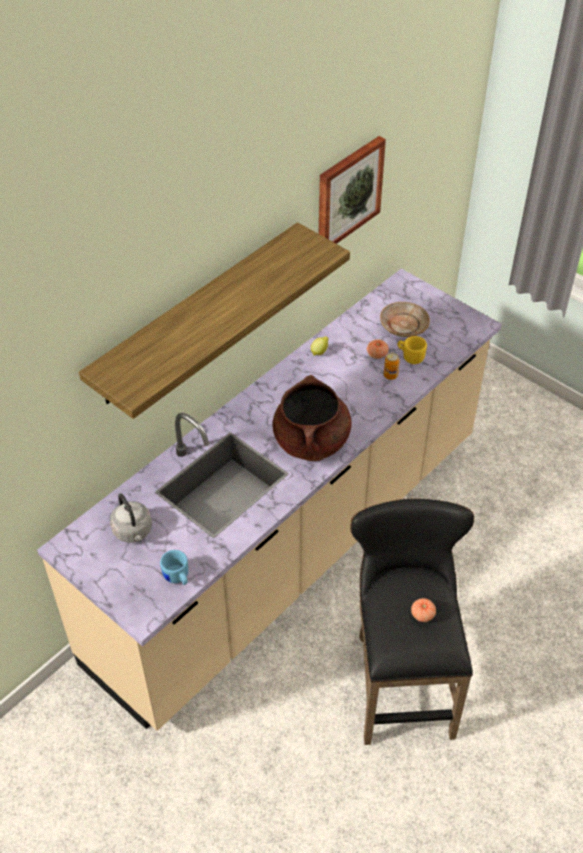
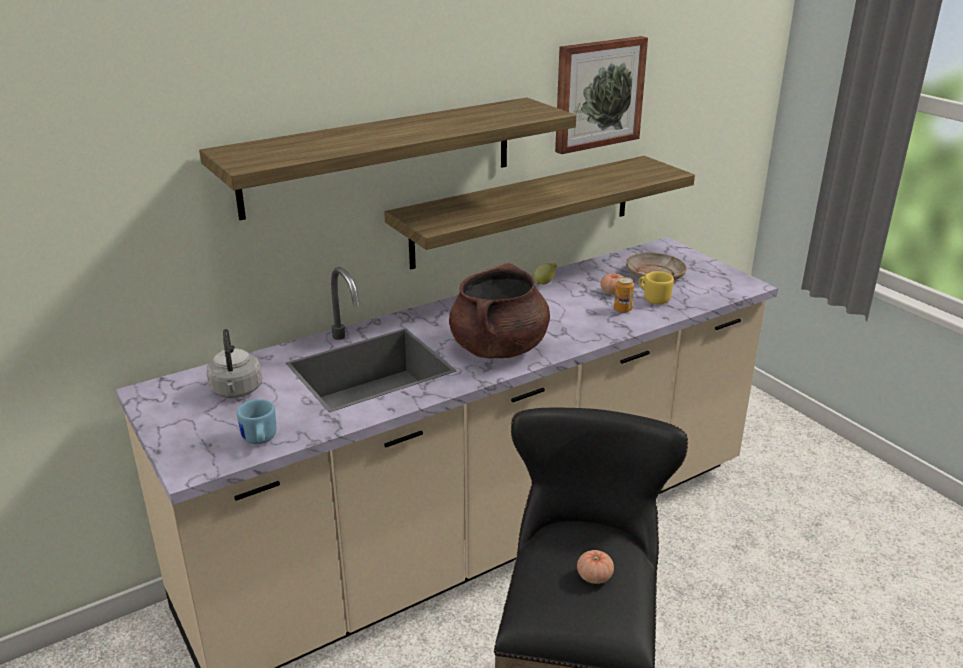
camera: 15 degrees right, 20 degrees down
none -> shelf [384,156,695,269]

